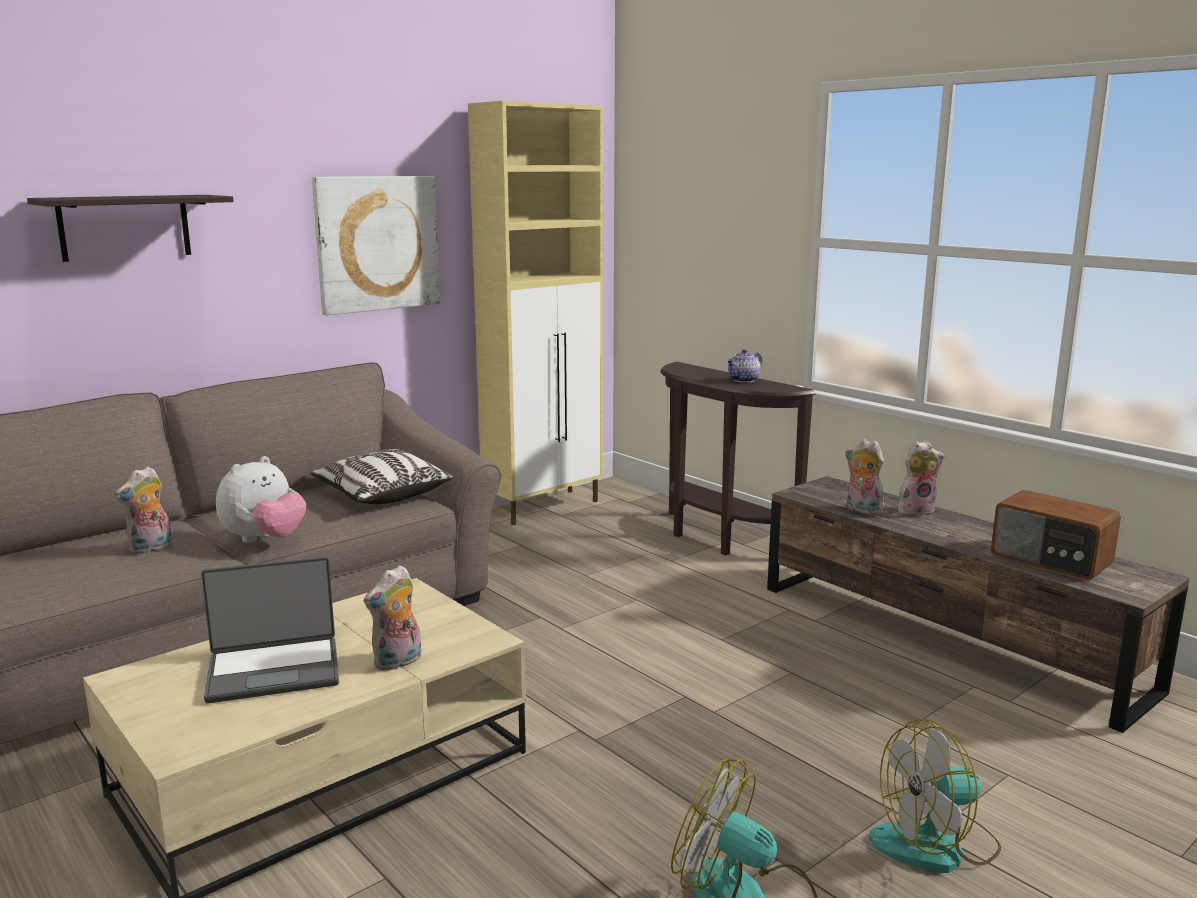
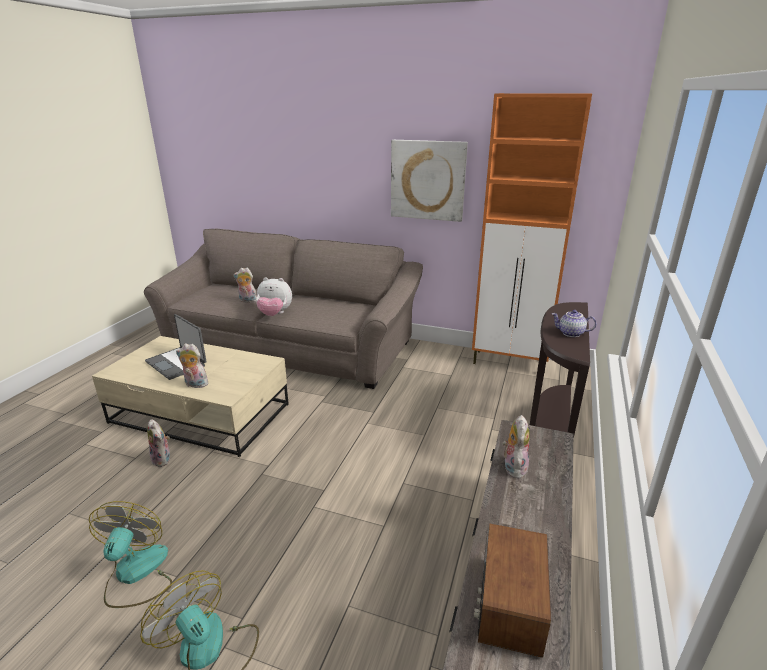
camera: 60 degrees right, 10 degrees up
shelf [27,195,234,262] -> none
pillow [310,449,453,504] -> none
beige cabinet [468,101,604,525] -> orange cabinet [472,93,592,364]
plush toy [898,441,945,516] -> plush toy moved to [147,419,170,467]

